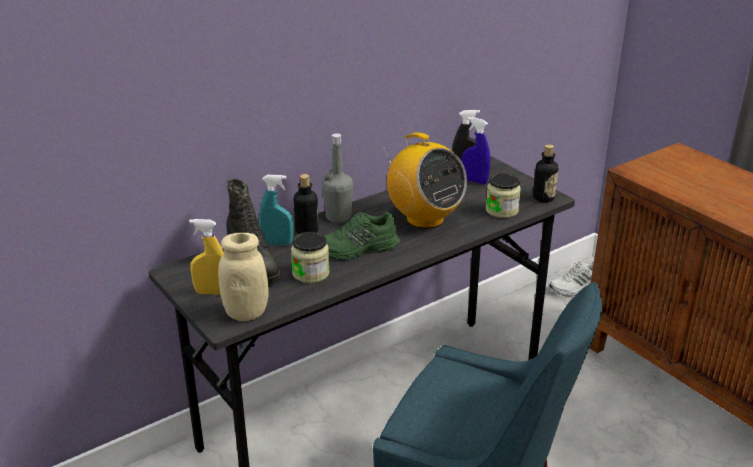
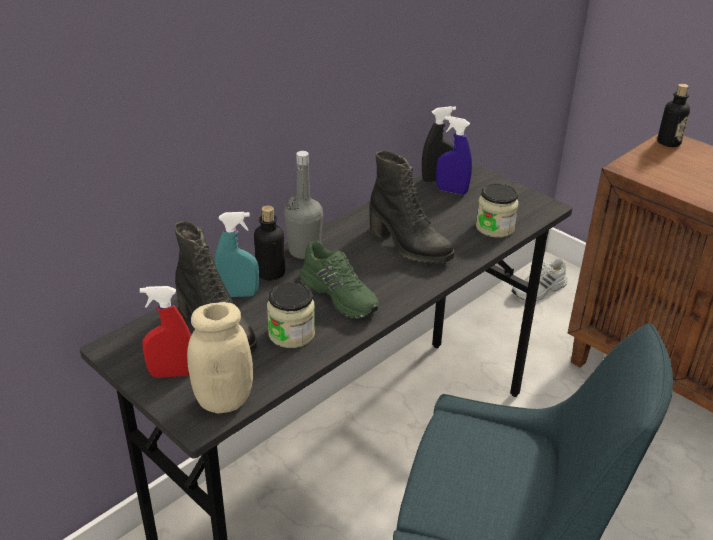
camera: 10 degrees left, 5 degrees up
yellow spray bottle [189,219,224,295] -> red spray bottle [140,286,191,378]
green shoe [324,212,400,260] -> green shoe turned 105 degrees counterclockwise [299,240,379,319]
radio [382,133,467,229] -> black boot [370,151,454,263]
bottle [533,144,558,203] -> bottle moved to [657,84,690,147]

